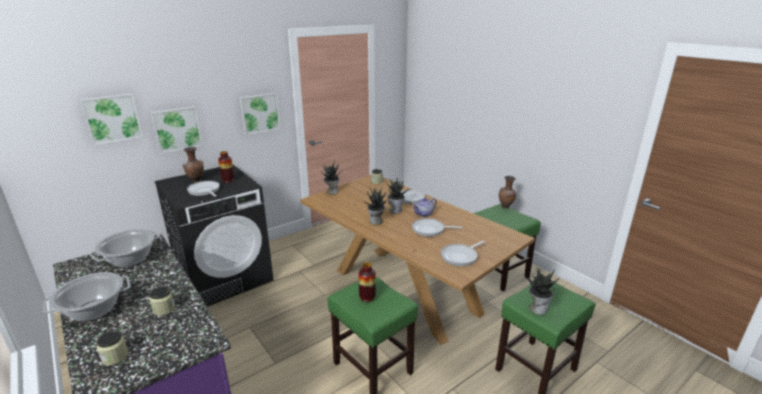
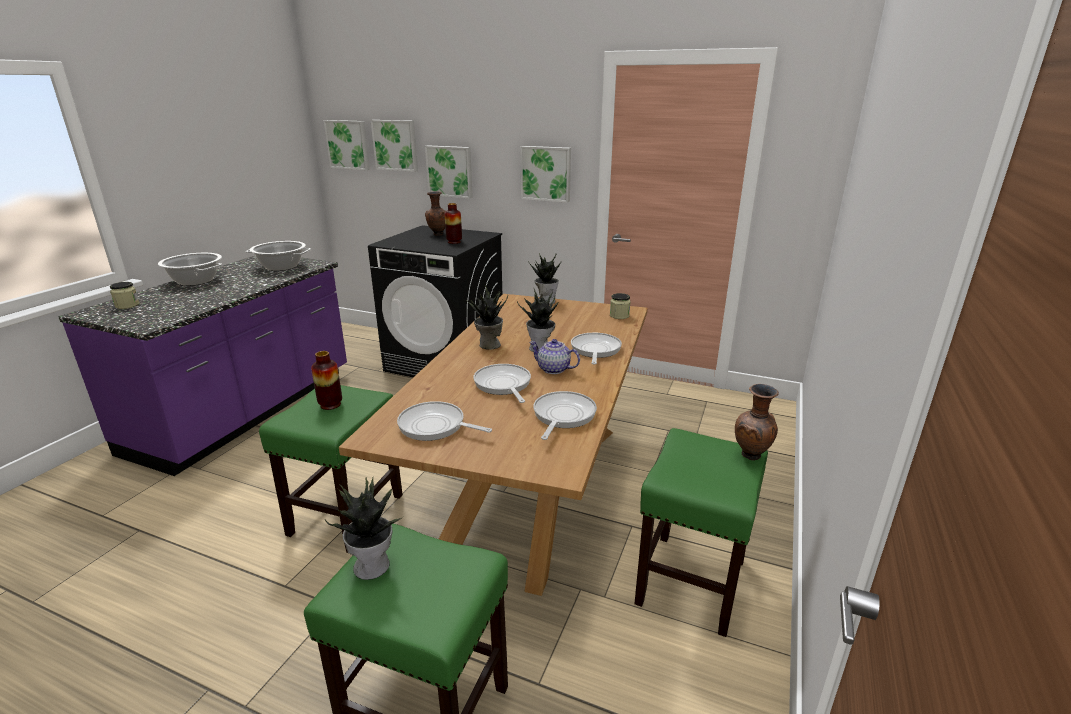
camera: 60 degrees right, 0 degrees up
jar [149,286,175,316] -> none
frying pan [187,181,220,197] -> frying pan moved to [533,391,597,440]
none -> picture [323,120,370,170]

